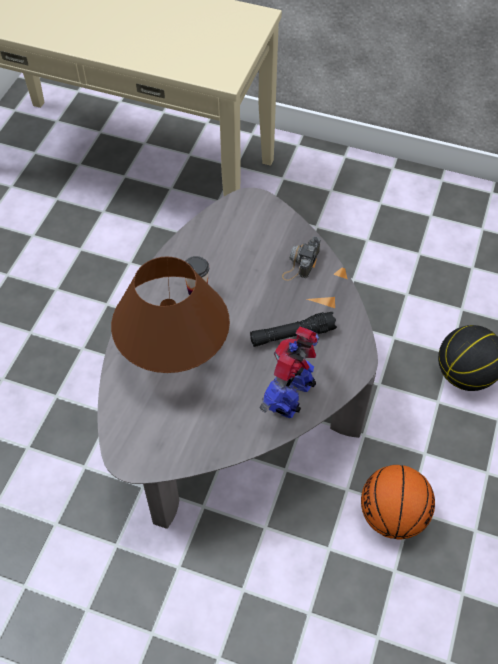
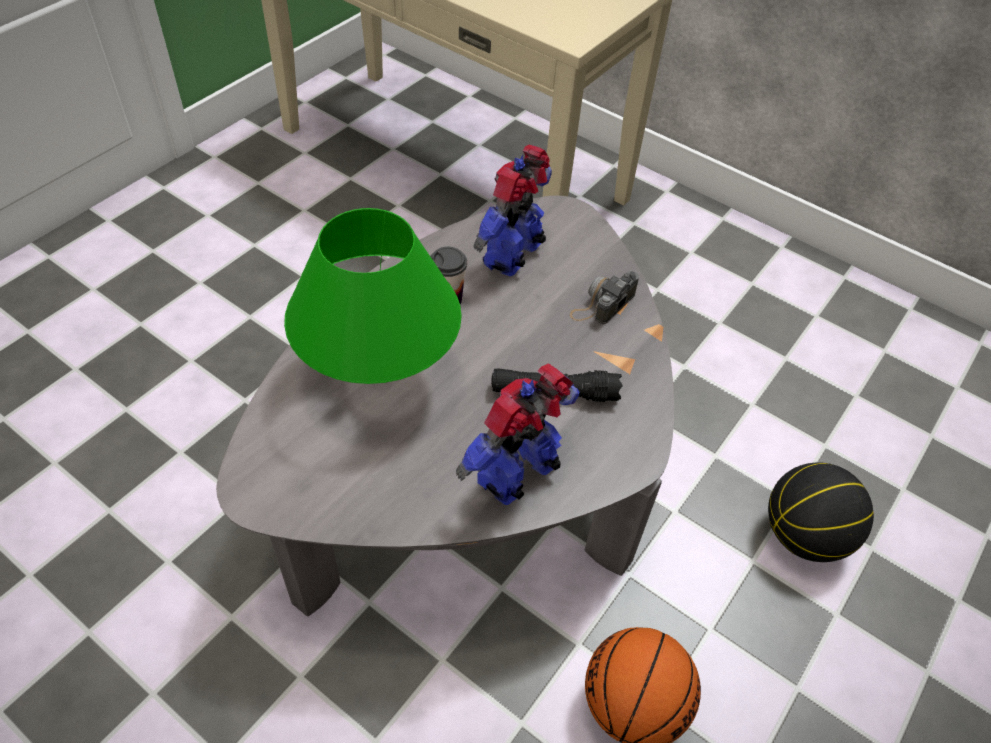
camera: 15 degrees right, 5 degrees down
brown table lamp [111,257,230,373] -> green table lamp [284,208,462,384]
none -> toy robot [473,145,552,277]

